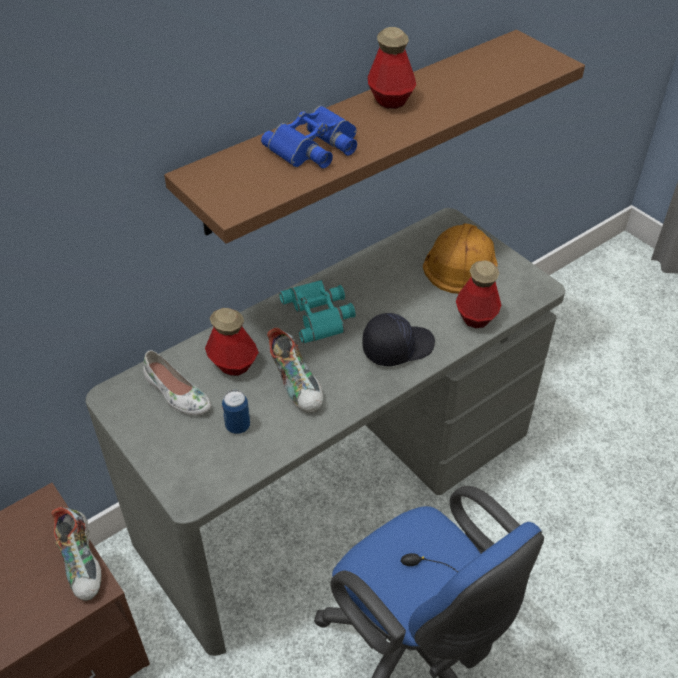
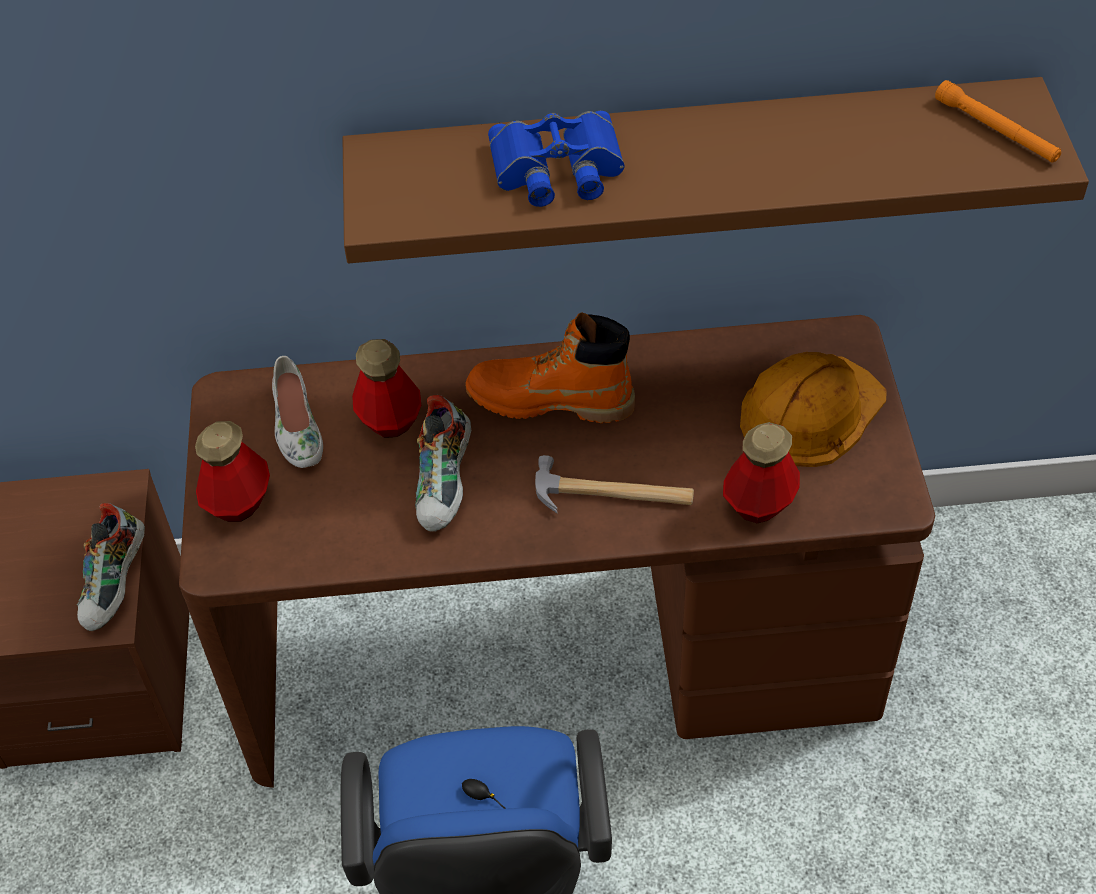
camera: 35 degrees right, 5 degrees up
grey desk [86,208,565,656] -> brown desk [179,315,935,788]
can [222,390,250,434] -> none
turquoise binoculars [279,280,356,344] -> orange boot [465,313,635,423]
black cap [363,313,435,366] -> hammer [535,455,694,514]
bottle [368,27,416,109] -> bottle moved to [195,421,270,522]
none -> orange flashlight [935,80,1061,163]

